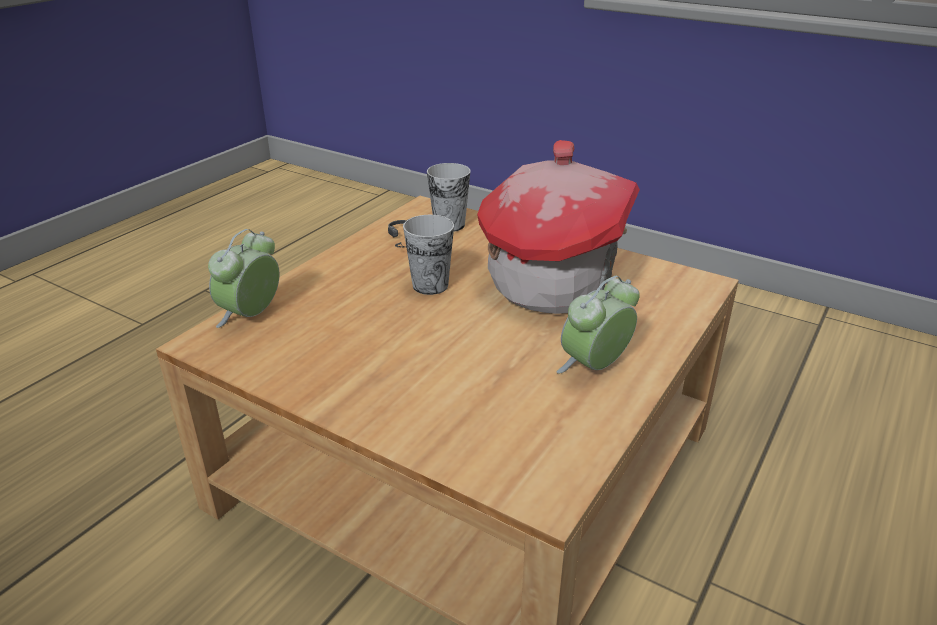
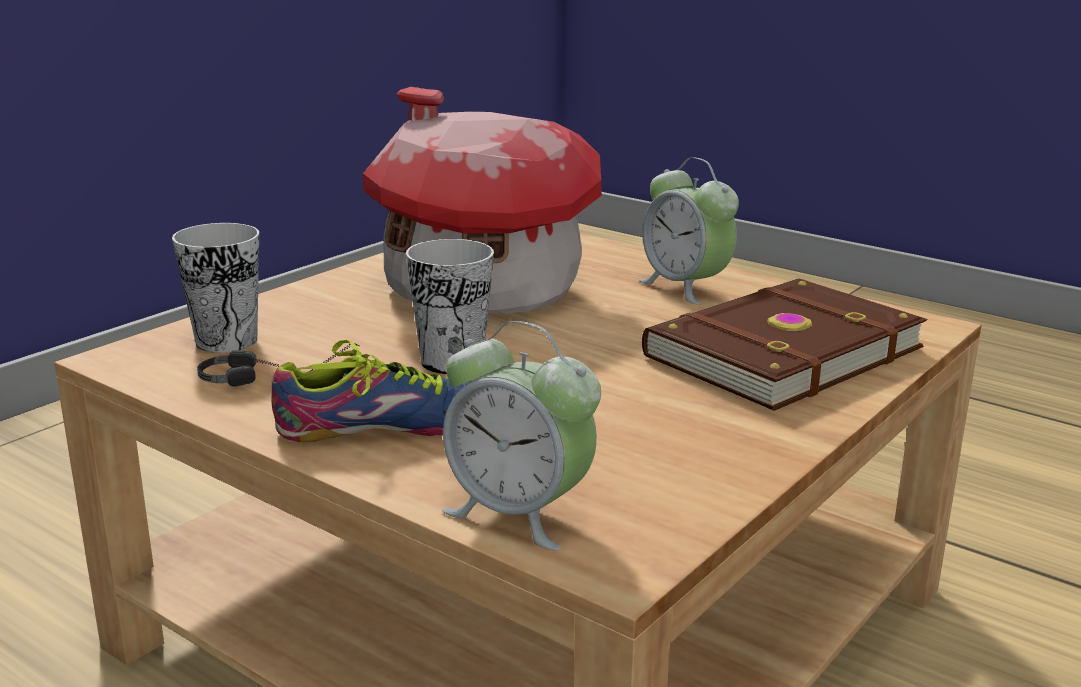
camera: 85 degrees left, 10 degrees down
none -> shoe [271,340,471,442]
none -> brown book [642,279,927,411]

